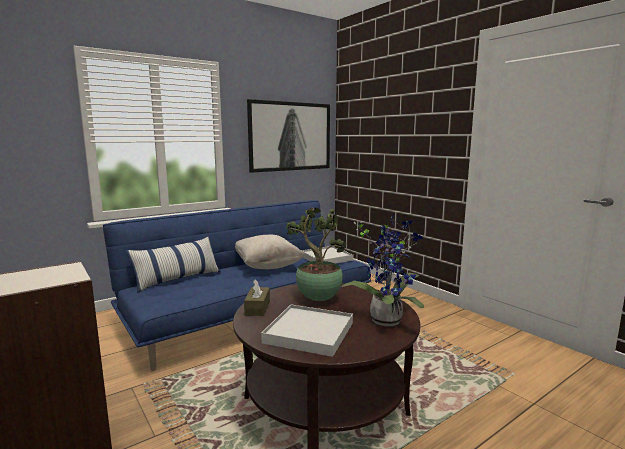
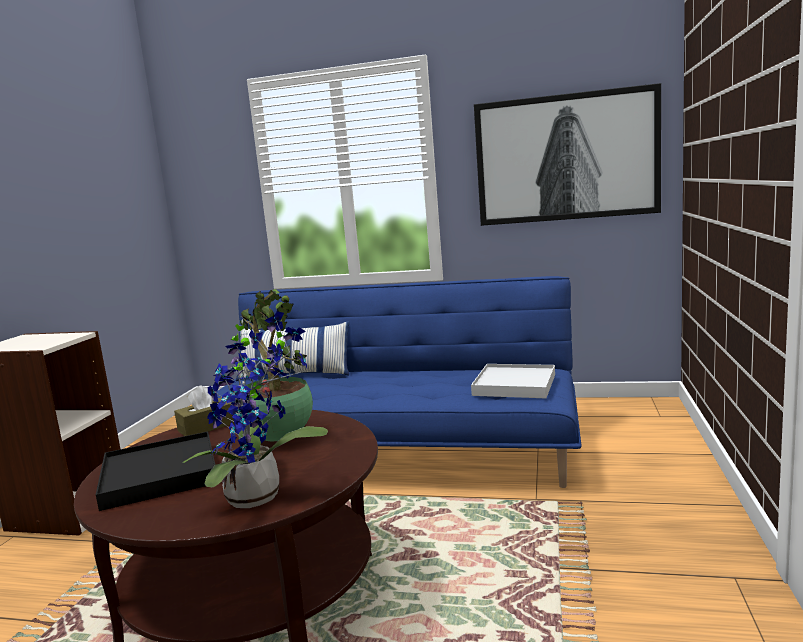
camera: 50 degrees right, 0 degrees up
beige pillow [235,234,305,269] -> none
white tray [261,304,353,357] -> black tray [96,431,215,511]

